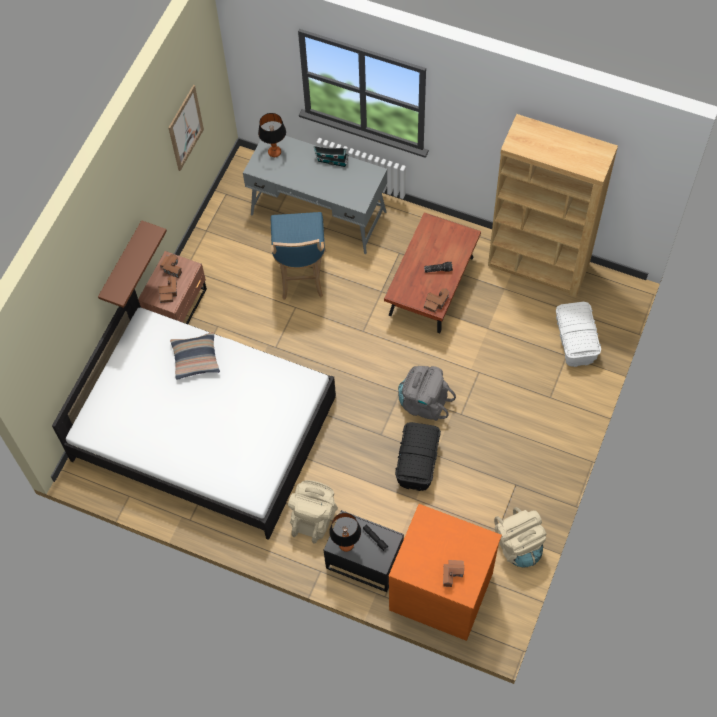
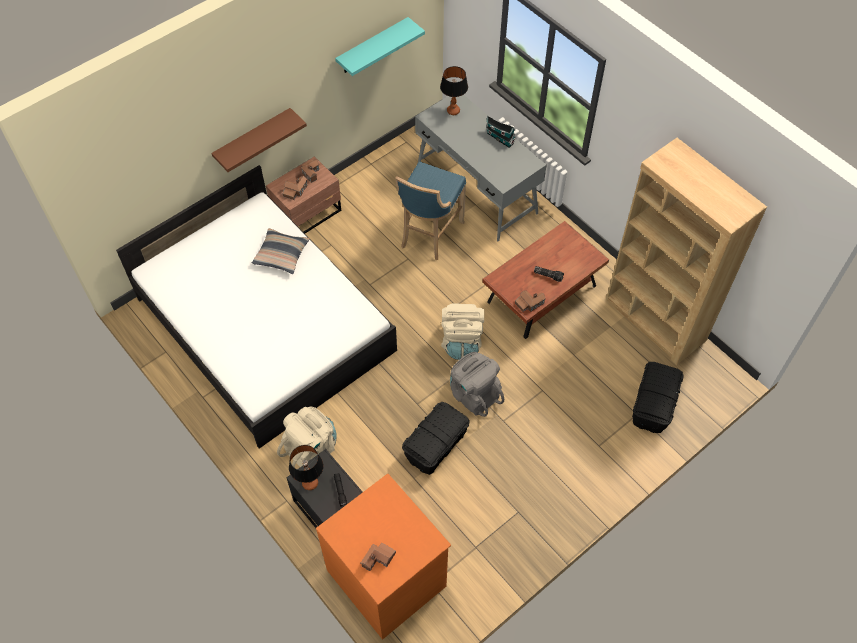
camera: 25 degrees right, 5 degrees down
picture [168,85,204,171] -> turquoise shelf [335,17,425,76]
beige backpack [494,507,546,568] -> beige backpack moved to [441,304,484,360]
white storage box [556,302,601,367] -> black storage box [632,362,684,433]

